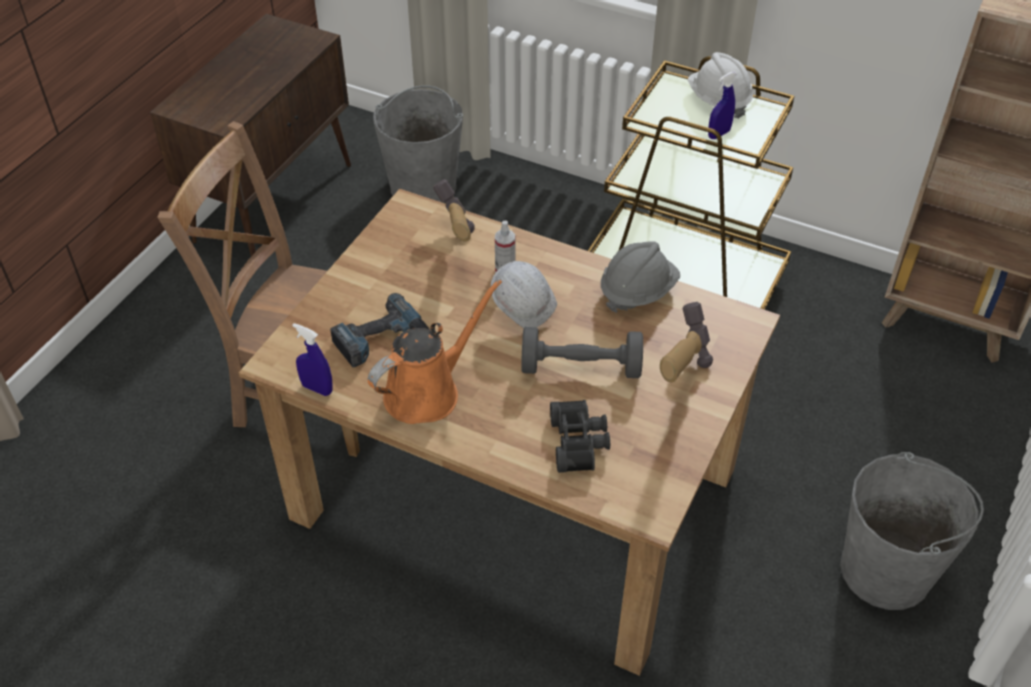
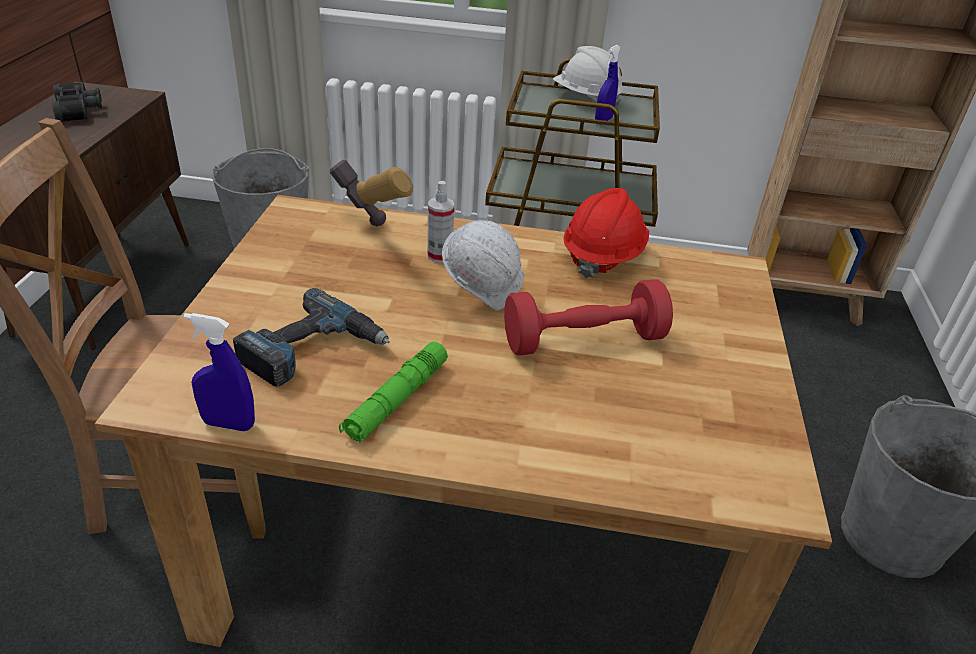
camera: 20 degrees left, 10 degrees down
orange watering can [368,279,502,424] -> green flashlight [339,342,448,443]
grey dumbbell [521,327,643,378] -> red dumbbell [504,279,673,355]
black binoculars [550,400,610,473] -> black binoculars moved to [52,82,102,122]
grey hard hat [601,242,680,313] -> red hard hat [563,188,649,278]
hammer [660,302,713,383] -> none

